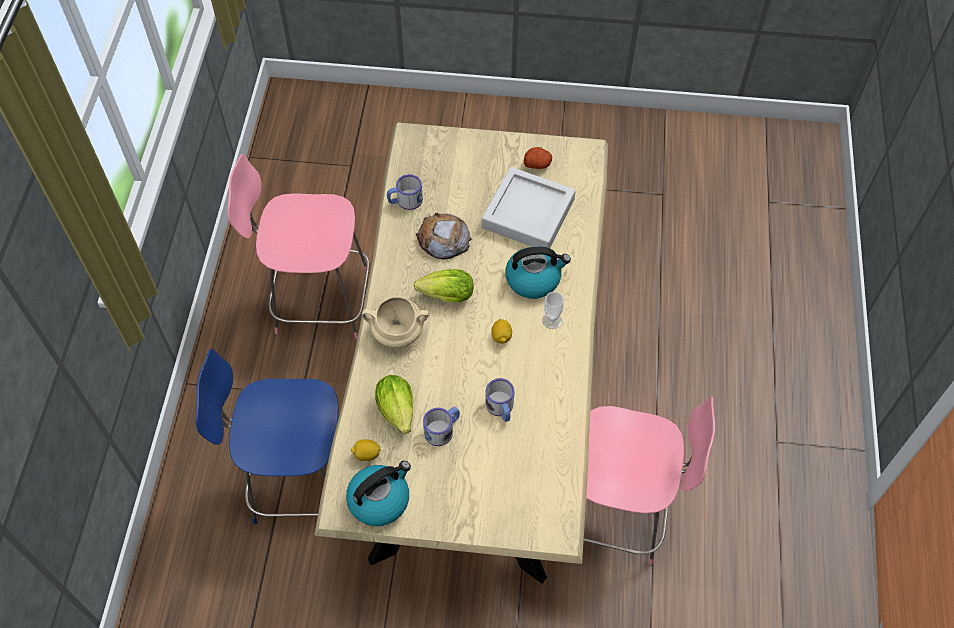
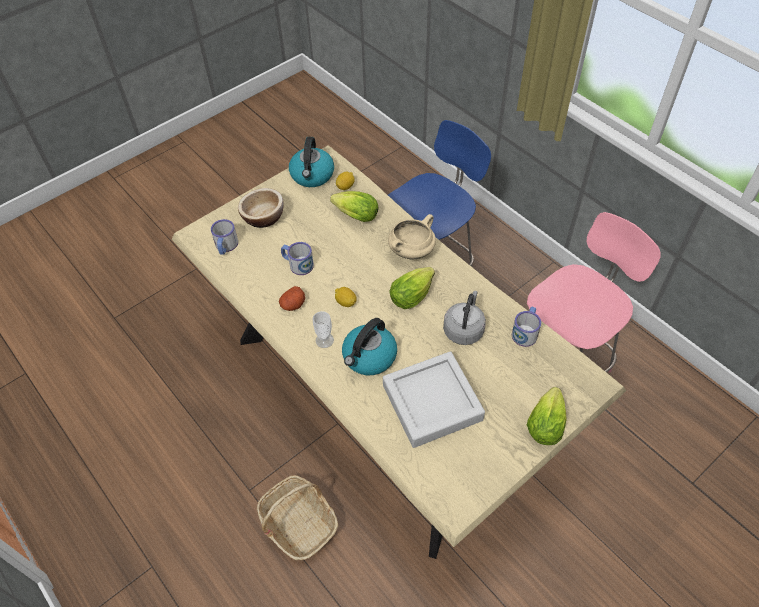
camera: 135 degrees right, 5 degrees down
bread [416,213,472,259] -> grey kettle [443,291,486,345]
mug [423,407,460,446] -> mug moved to [211,219,238,255]
potato [524,147,552,169] -> potato moved to [279,286,305,311]
pink chair [584,396,715,565] -> none
none -> bowl [238,188,284,228]
none -> basket [257,475,339,560]
none -> lettuce [527,387,567,445]

